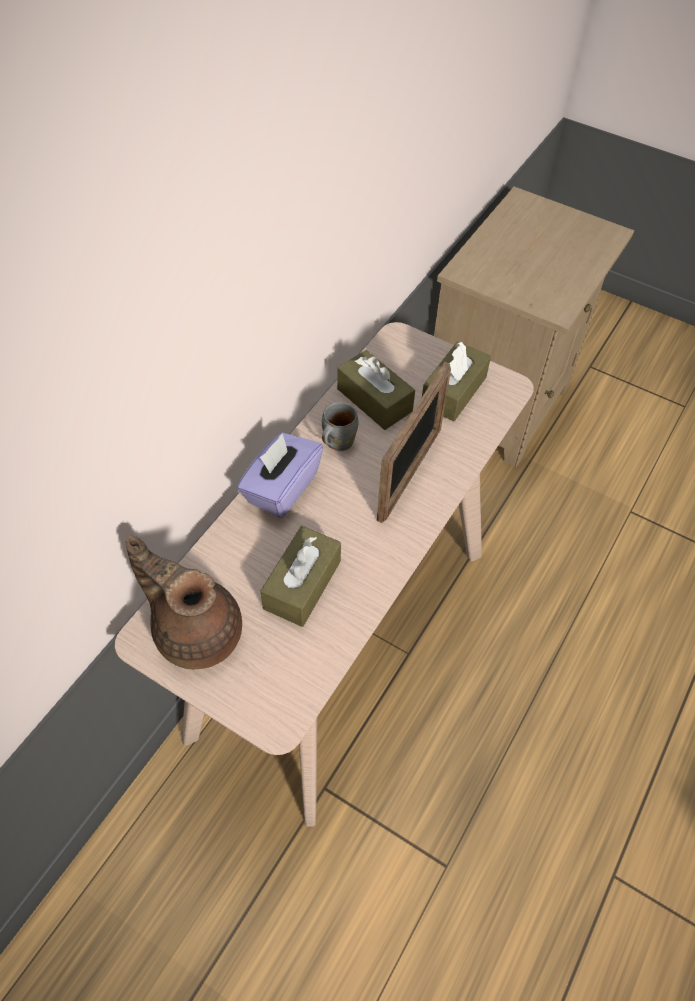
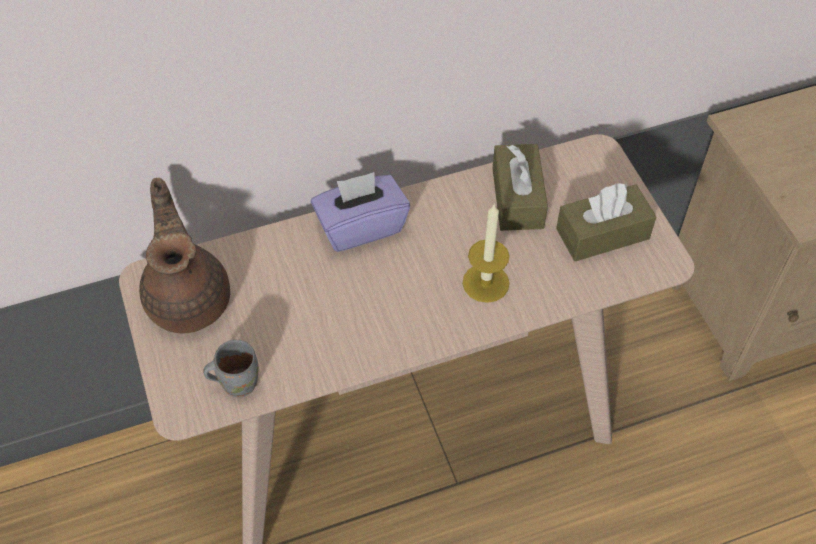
camera: 40 degrees right, 0 degrees up
brown tissue box [261,526,341,627] -> none
grey mug [322,402,358,451] -> grey mug moved to [203,340,258,398]
picture frame [377,362,451,523] -> candle [463,203,510,303]

